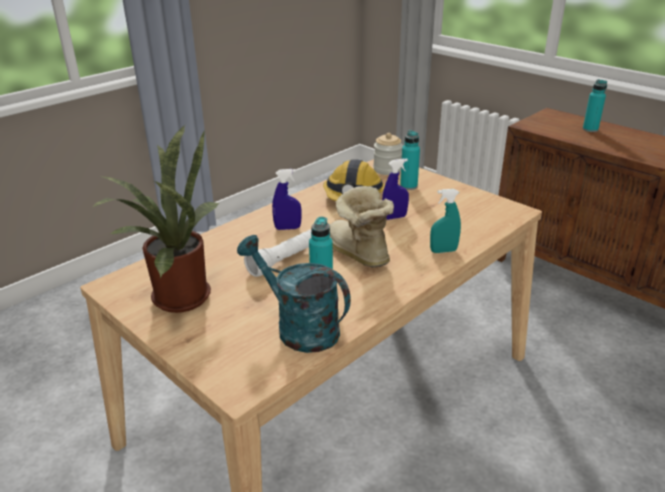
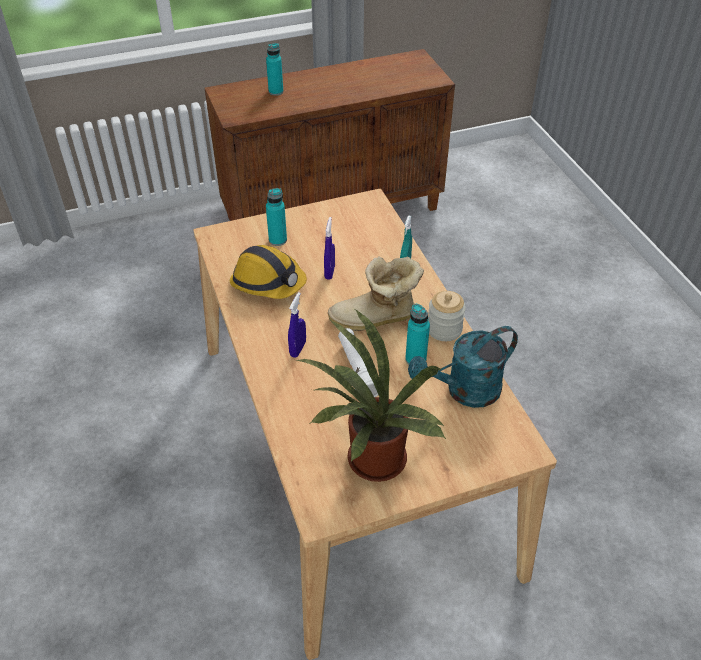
camera: 65 degrees left, 15 degrees up
jar [373,133,403,175] -> jar moved to [428,291,466,341]

